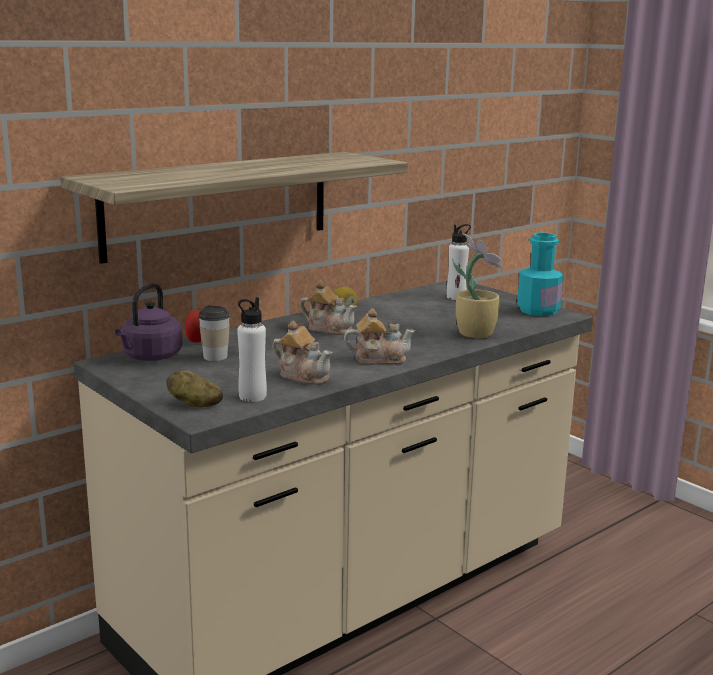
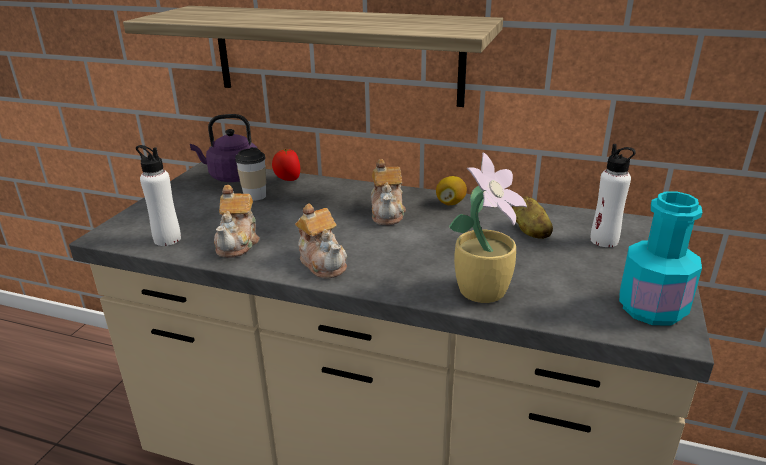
camera: 60 degrees right, 10 degrees up
potato [166,370,223,407] -> potato moved to [512,196,553,239]

